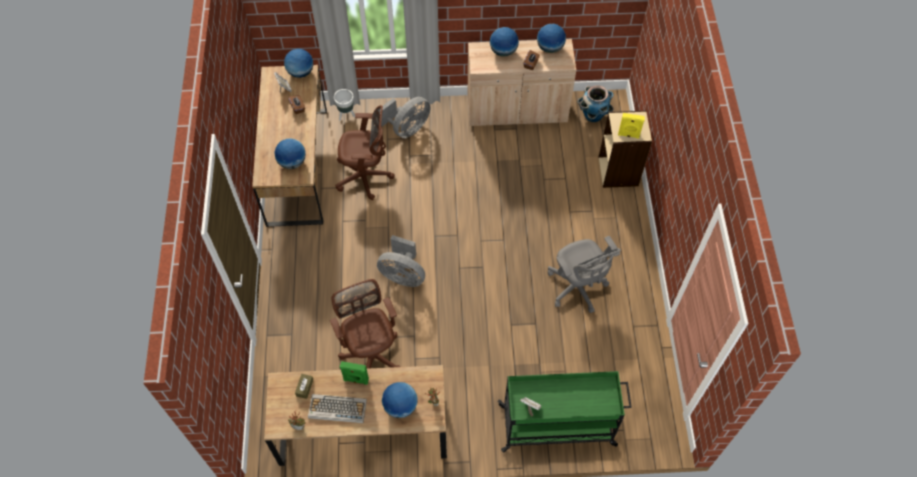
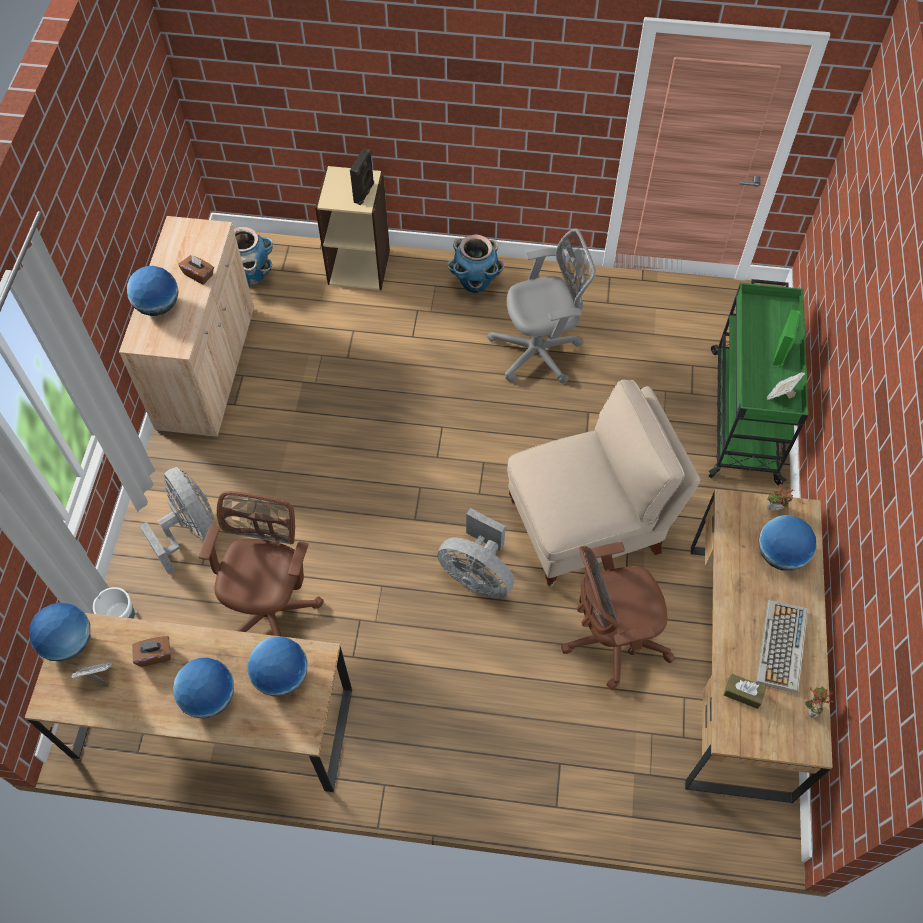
camera: 80 degrees left, 0 degrees up
green speaker [340,361,369,385] -> green speaker moved to [773,310,801,368]
grey fan [377,235,425,287] -> grey fan turned 90 degrees clockwise [437,508,514,599]
globe [537,24,566,53] -> globe moved to [173,658,234,719]
yellow speaker [618,113,645,139] -> black speaker [350,148,374,205]
none -> planter [447,235,505,293]
none -> beige chair [507,380,700,587]

